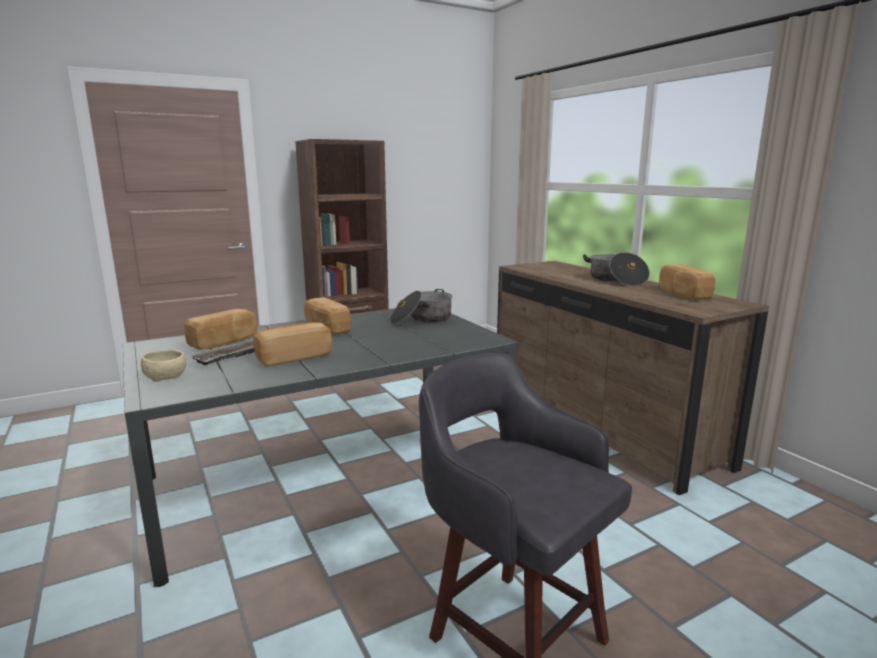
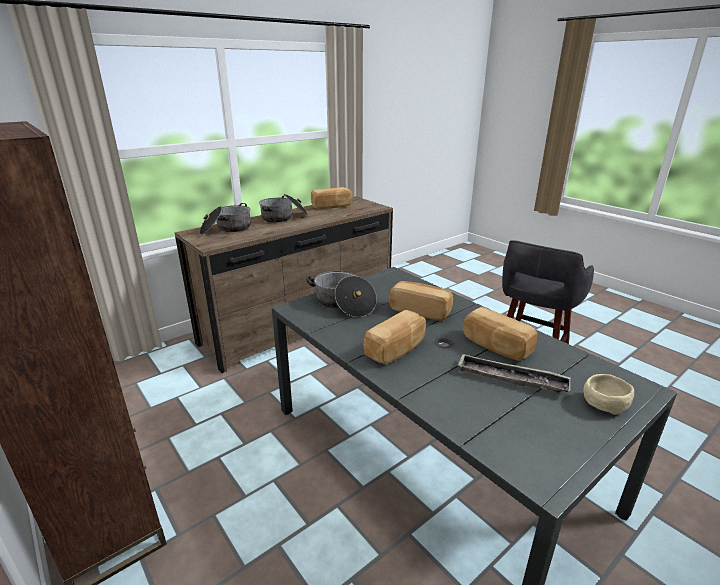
camera: 100 degrees left, 10 degrees up
bread [184,309,257,350] -> bread moved to [390,281,453,321]
none -> cooking pot [199,203,251,235]

